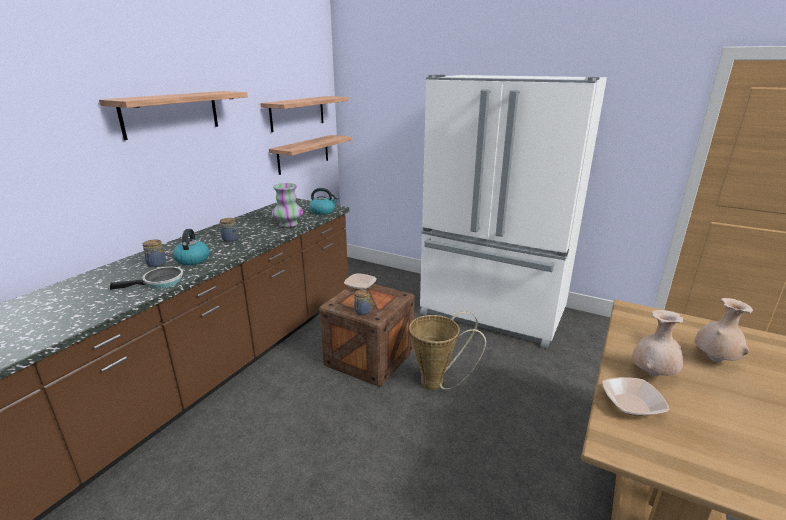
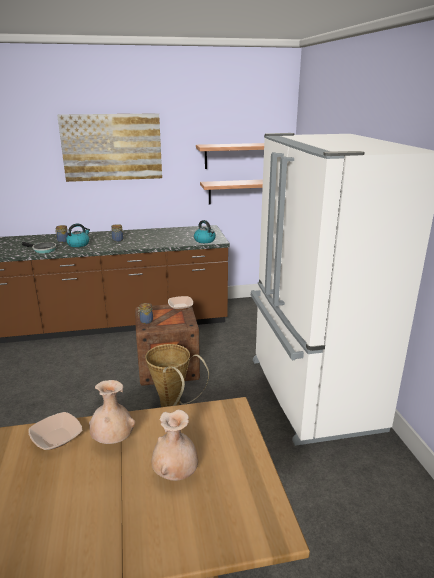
camera: 50 degrees right, 0 degrees up
shelf [99,91,248,140] -> picture [57,113,162,182]
vase [272,183,303,227] -> none

